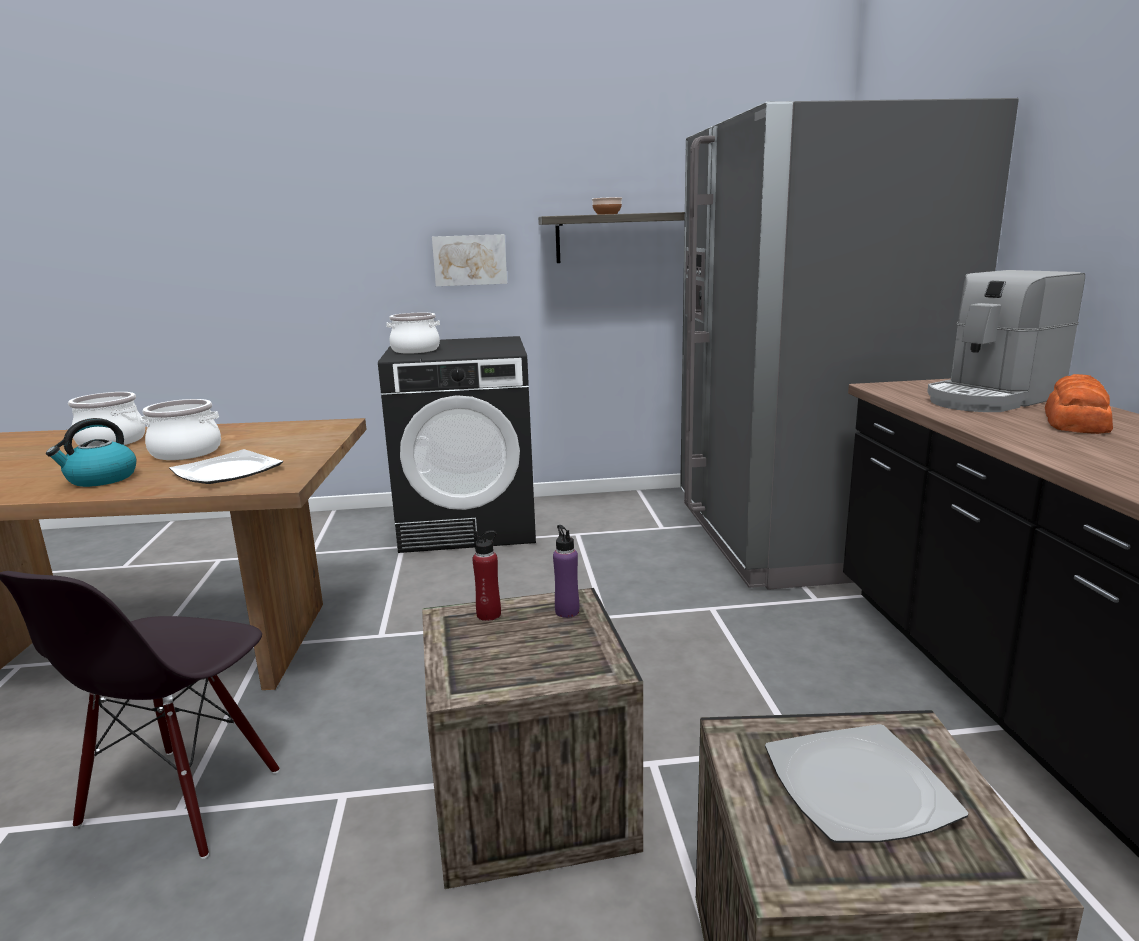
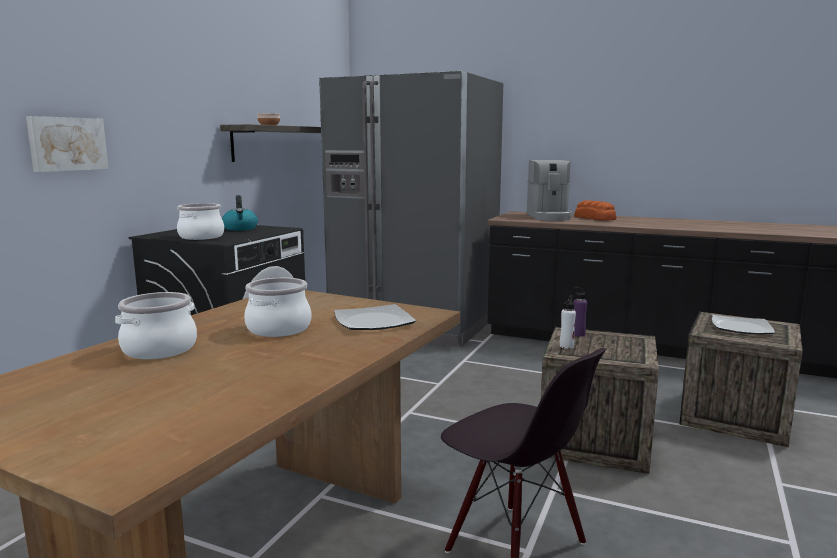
camera: 60 degrees left, 5 degrees down
kettle [46,418,137,487] -> kettle moved to [222,195,258,231]
picture [432,234,507,286] -> picture moved to [26,116,109,172]
red bottle [472,530,501,621] -> white bottle [560,295,576,349]

